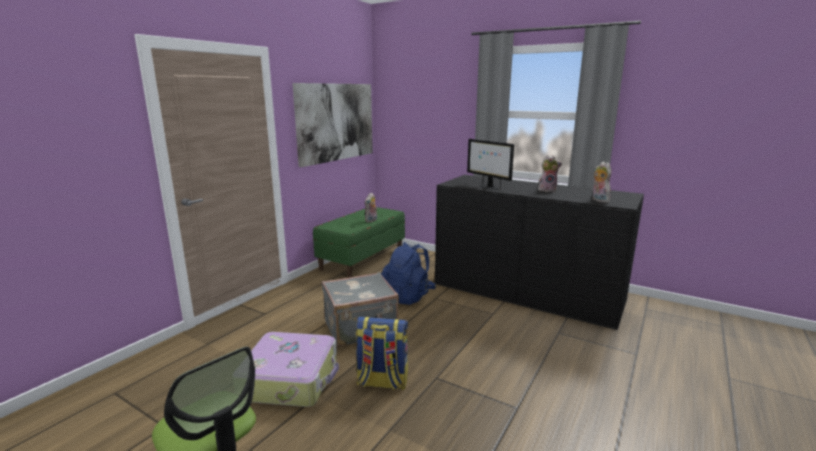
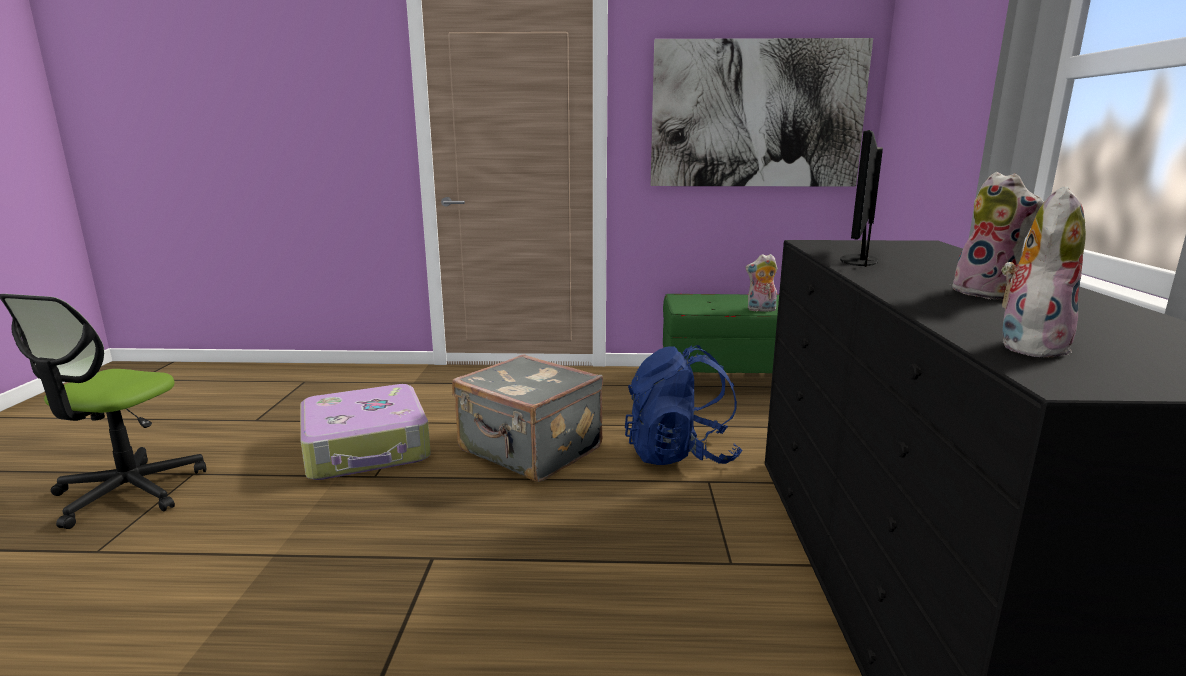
camera: 60 degrees right, 0 degrees up
backpack [356,316,408,390] -> none

